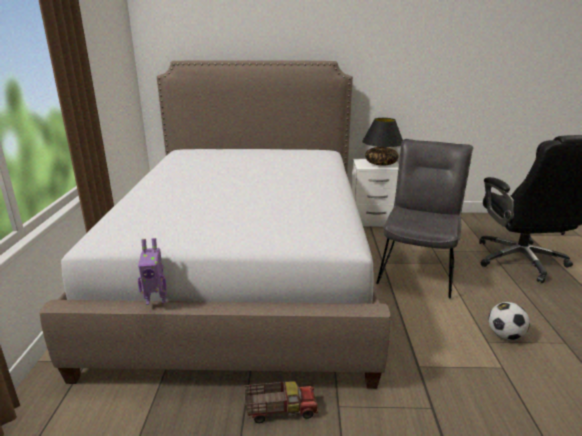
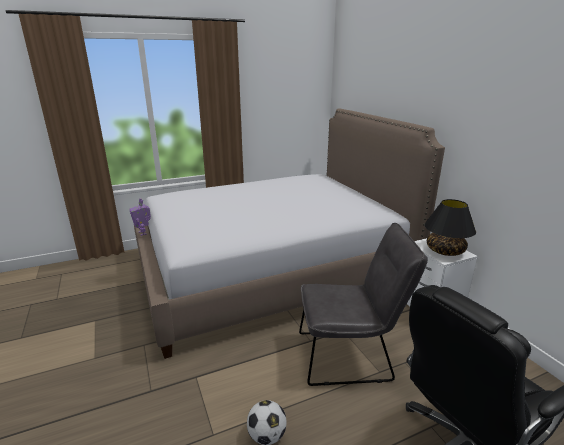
camera: 65 degrees right, 0 degrees up
toy truck [244,381,318,423] -> none

